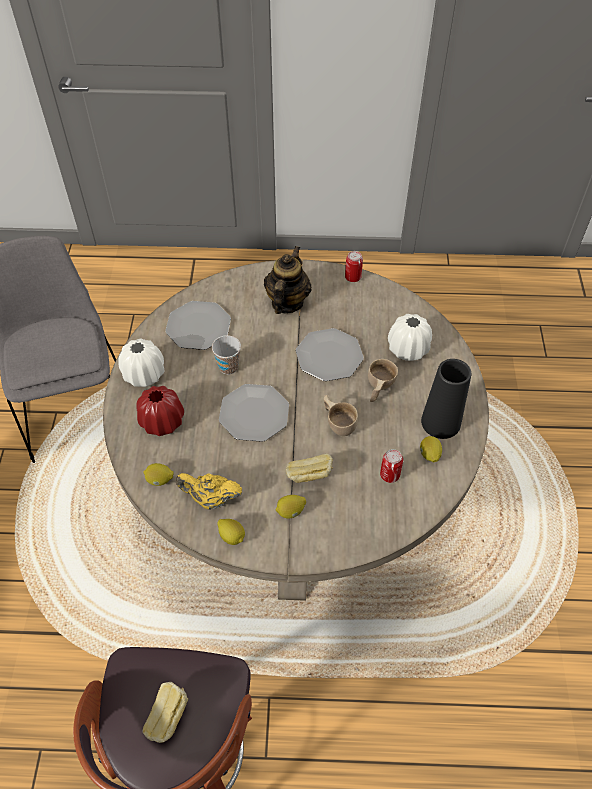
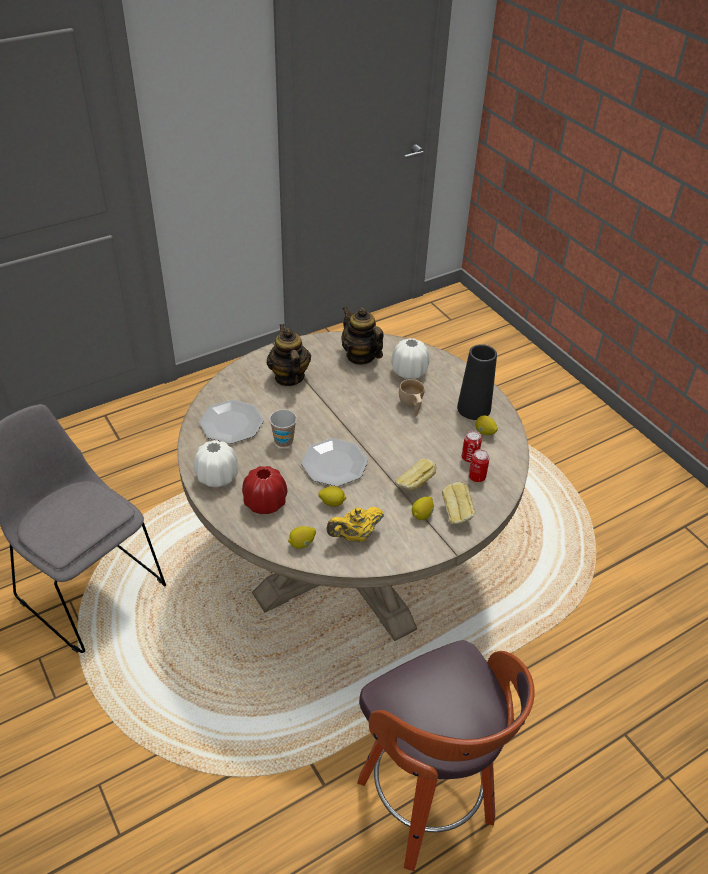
camera: 35 degrees left, 10 degrees down
bread [143,682,188,743] -> bread moved to [442,482,475,524]
lemon [217,519,245,545] -> lemon moved to [318,486,346,506]
plate [296,328,364,381] -> none
beige cup [324,395,358,436] -> none
can [345,251,363,282] -> can moved to [469,449,489,482]
none -> teapot [342,307,384,365]

